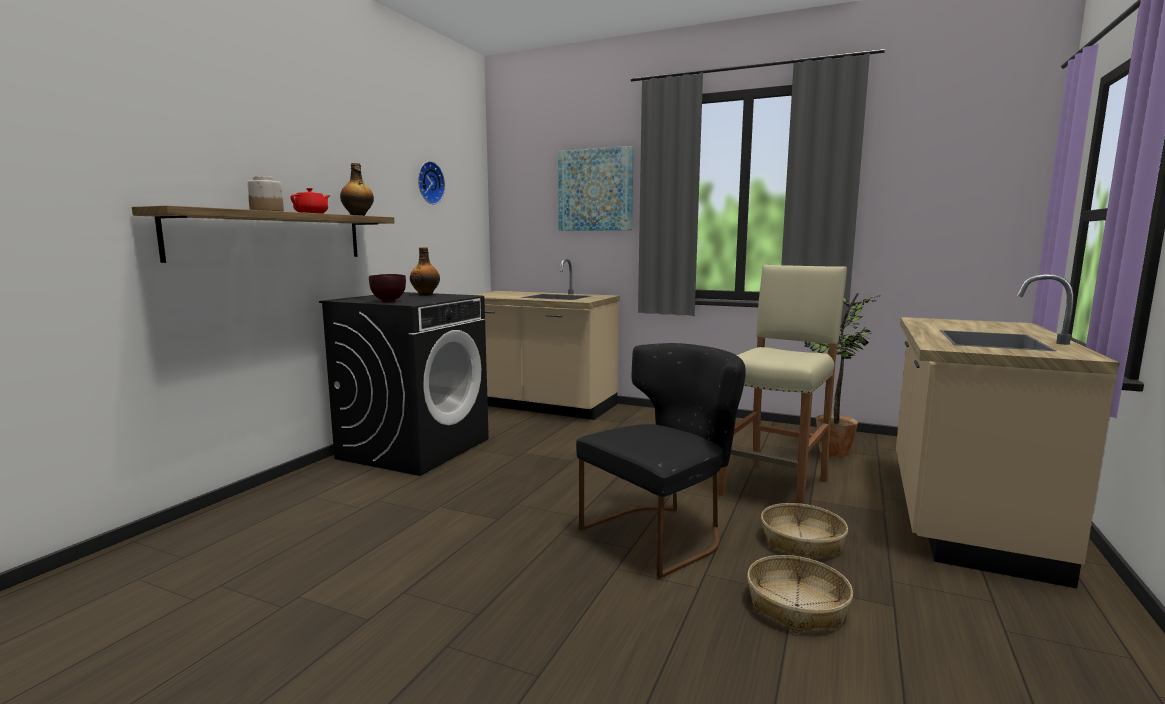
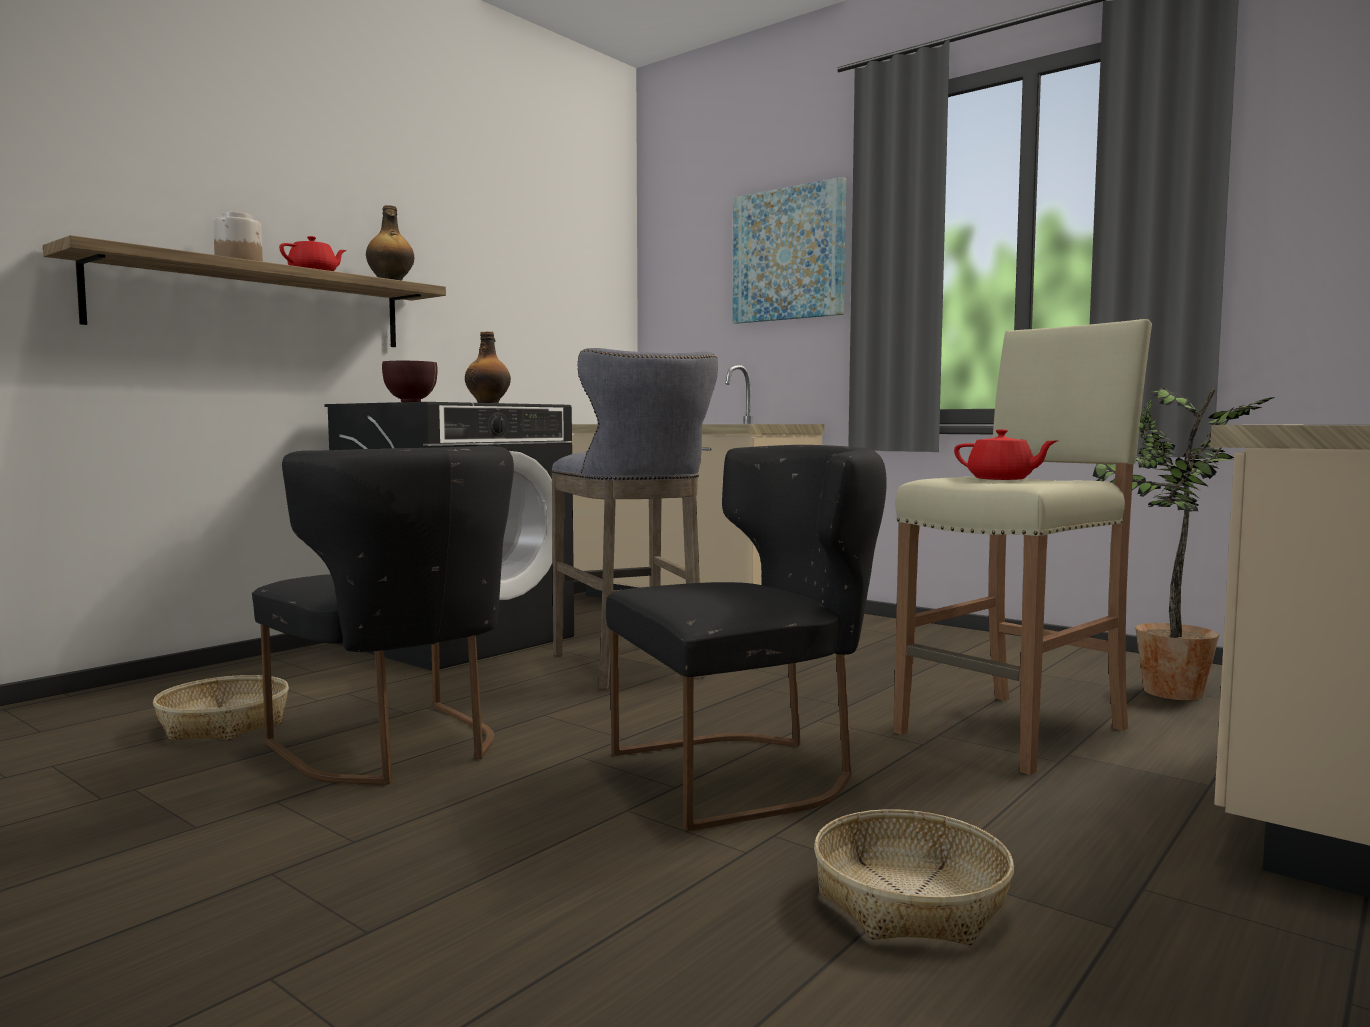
camera: 15 degrees right, 5 degrees down
wall clock [418,161,445,204] -> none
basket [761,503,848,559] -> basket moved to [153,675,289,740]
none -> black chair [252,446,514,785]
none -> grey stool [551,348,718,690]
none -> red teapot [954,429,1057,480]

